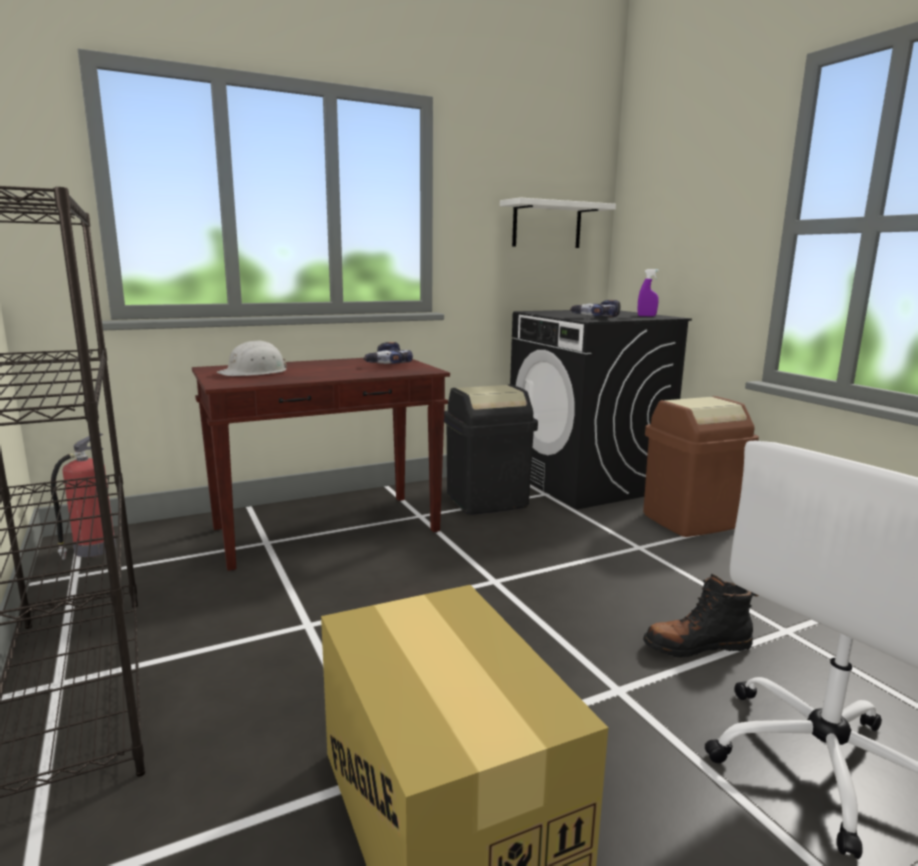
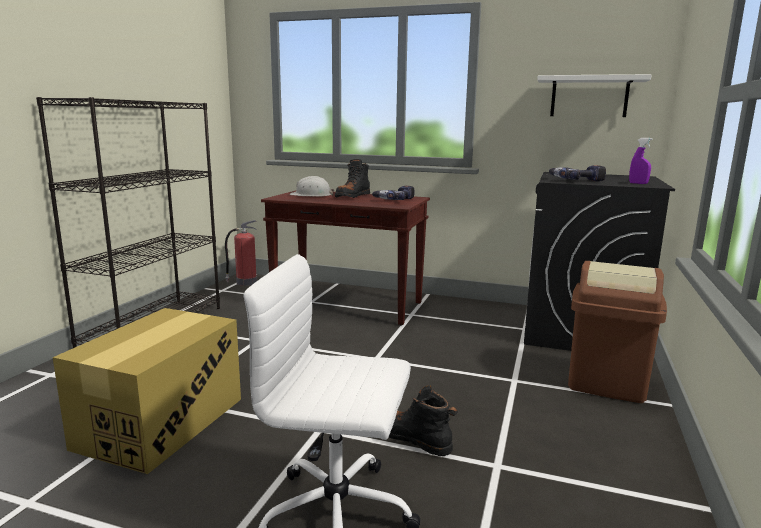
camera: 45 degrees right, 0 degrees up
black trash can [444,385,538,515] -> none
none -> black boot [335,159,370,198]

